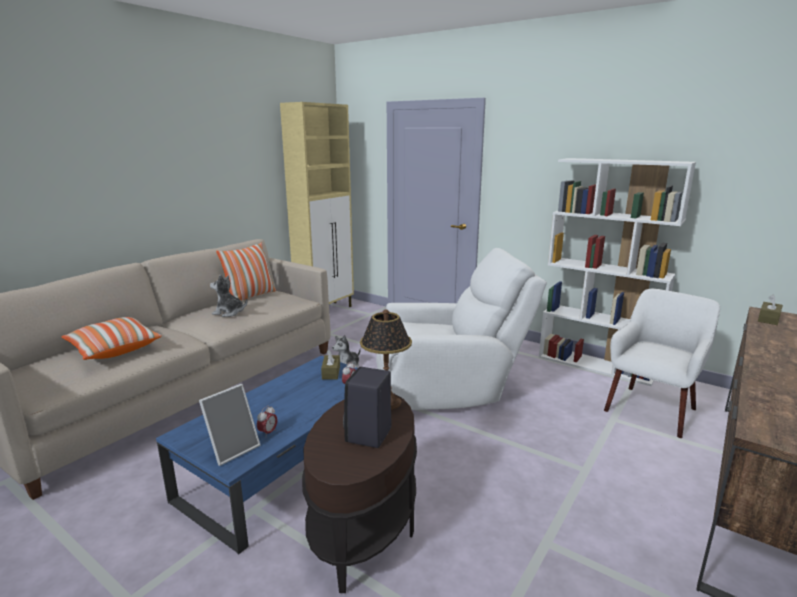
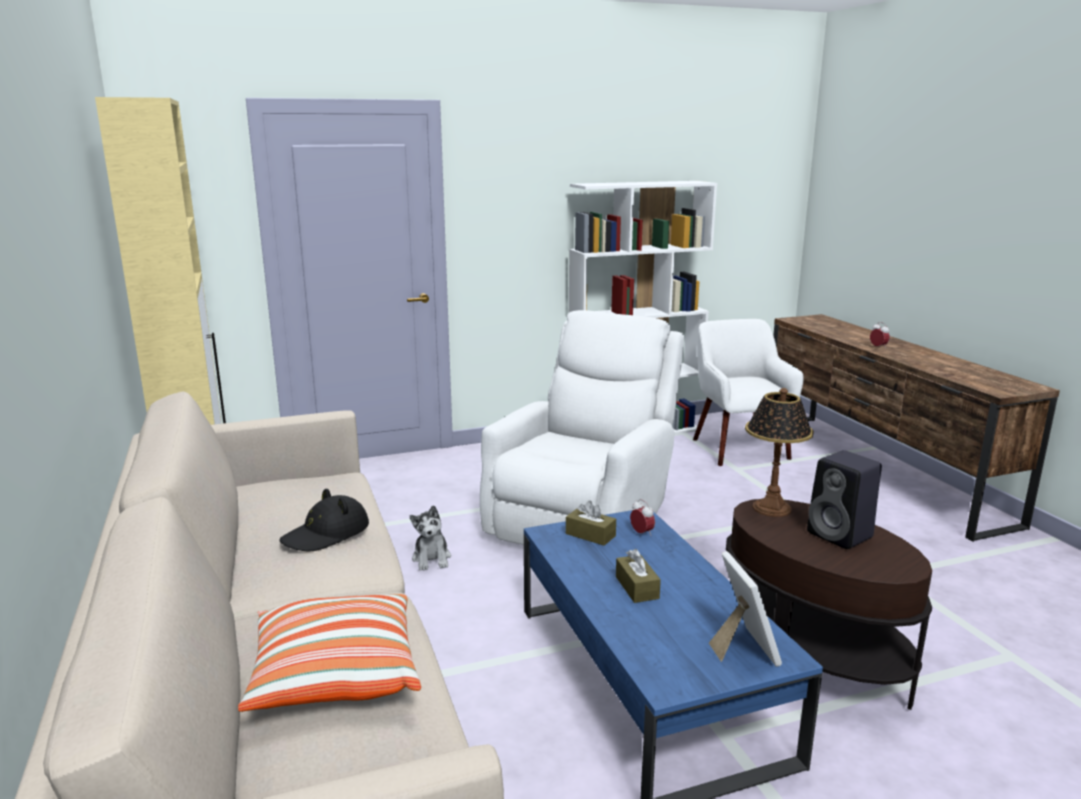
camera: 55 degrees left, 0 degrees up
plush toy [210,274,247,317] -> black hat [279,489,369,551]
pillow [216,243,276,301] -> none
alarm clock [257,406,277,438] -> alarm clock moved to [870,322,890,349]
brown tissue box [758,294,783,325] -> brown tissue box moved to [616,549,661,603]

